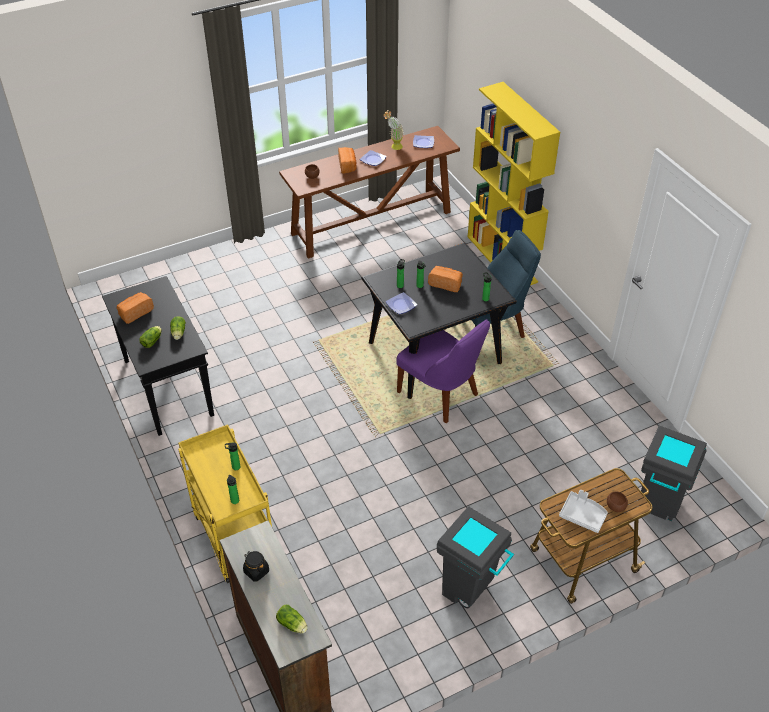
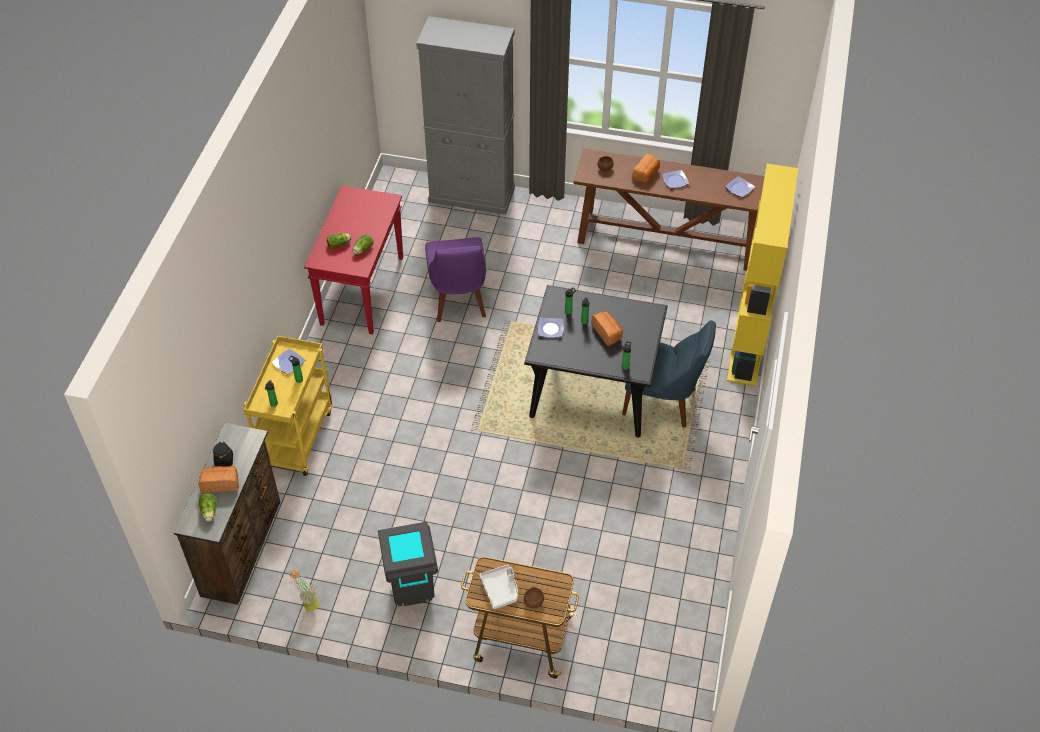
camera: 40 degrees right, 5 degrees up
black console table [102,276,214,436] -> red console table [304,186,403,335]
bread [117,292,154,324] -> bread moved to [198,466,239,493]
potted plant [383,110,404,150] -> potted plant moved to [290,568,319,611]
purple chair [396,320,490,423] -> purple chair moved to [425,237,486,322]
grey trash can [639,426,707,521] -> none
none -> plate [272,349,305,374]
none -> grey cabinet [416,16,515,215]

